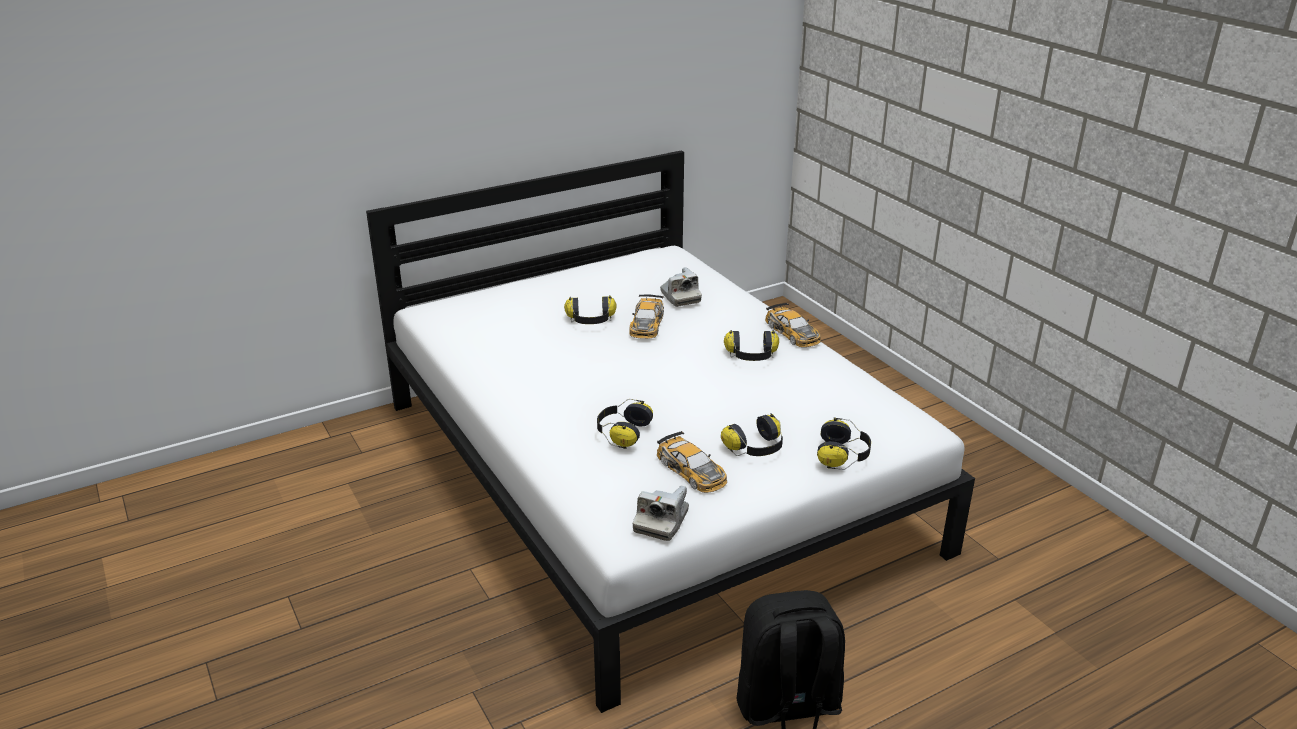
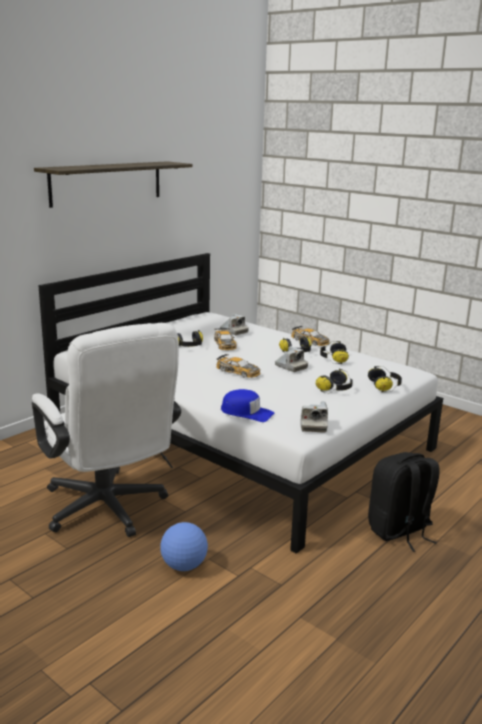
camera: 20 degrees left, 10 degrees down
headphones [597,399,653,449] -> headphones moved to [320,341,349,364]
toy car [657,431,727,493] -> toy car moved to [216,354,261,378]
none -> white office chair [32,323,181,537]
none -> shelf [34,161,192,208]
none -> football [160,522,208,571]
none -> blue cap [221,389,274,422]
none -> camera [275,346,308,372]

